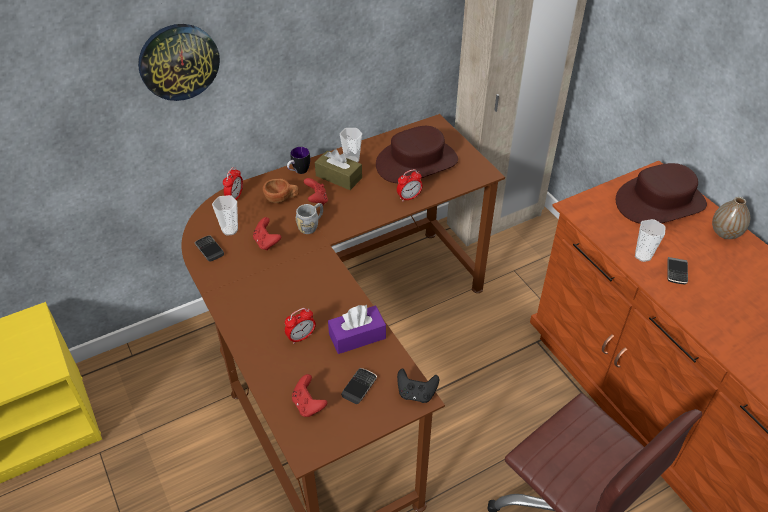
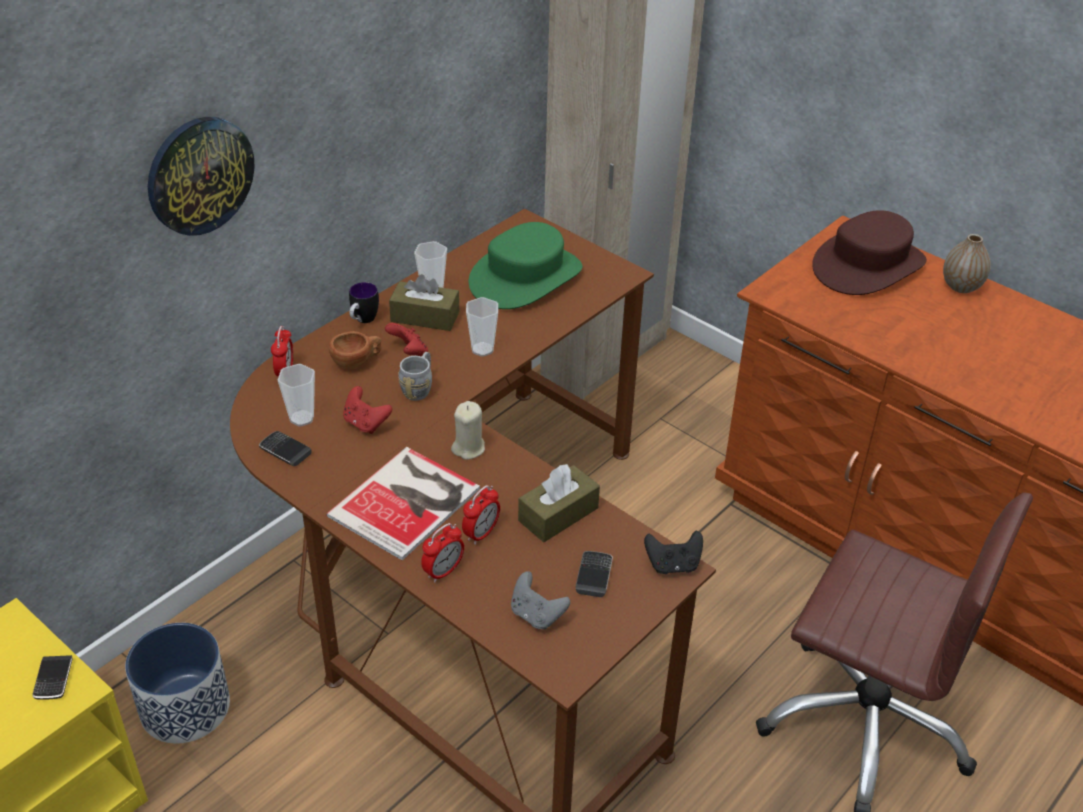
camera: 20 degrees left, 5 degrees down
red game controller [292,374,327,417] -> grey game controller [511,571,570,630]
purple tissue box [328,305,386,354] -> brown tissue box [518,464,600,542]
brown hat [376,126,458,183] -> green hat [469,222,582,309]
alarm clock [397,169,423,202] -> alarm clock moved to [421,523,464,583]
cup [635,219,666,262] -> cup moved to [466,297,498,357]
phone [667,257,688,284] -> phone moved to [32,655,73,700]
none -> planter [125,623,230,744]
none -> book [326,447,480,561]
none -> beige candle [451,401,485,460]

